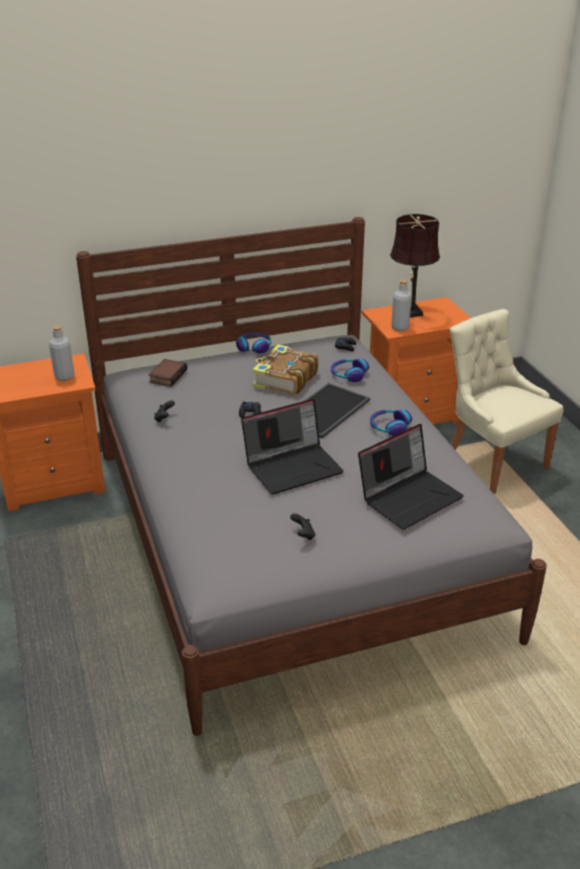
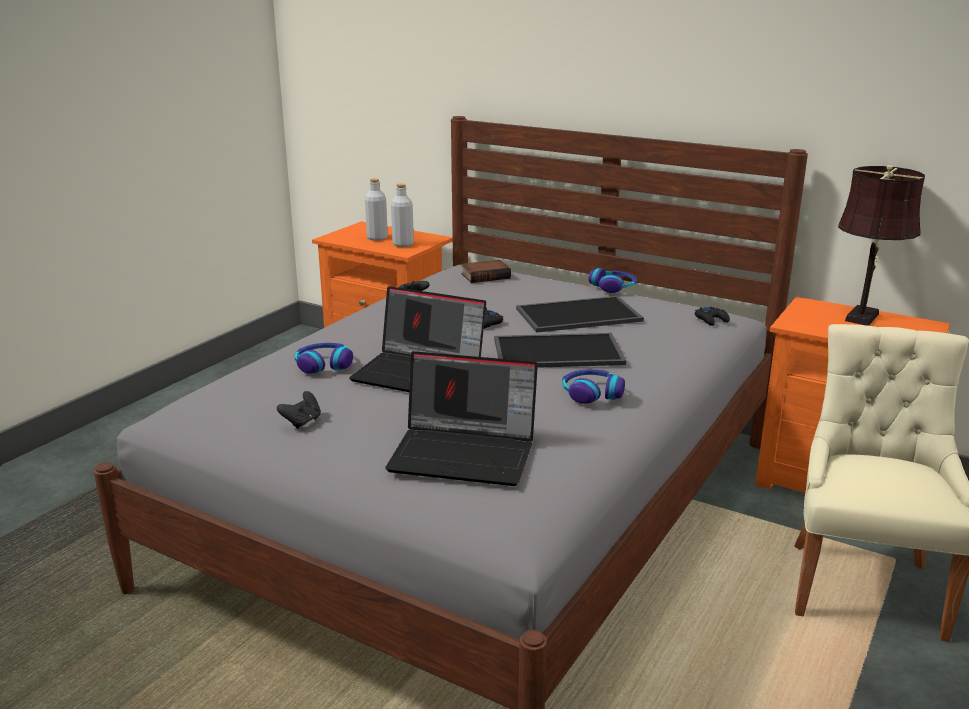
camera: 50 degrees right, 10 degrees down
book [252,344,319,395] -> tray [516,296,644,333]
headphones [331,359,369,382] -> headphones moved to [295,343,353,374]
grey bottle [391,280,412,331] -> grey bottle moved to [365,178,388,241]

